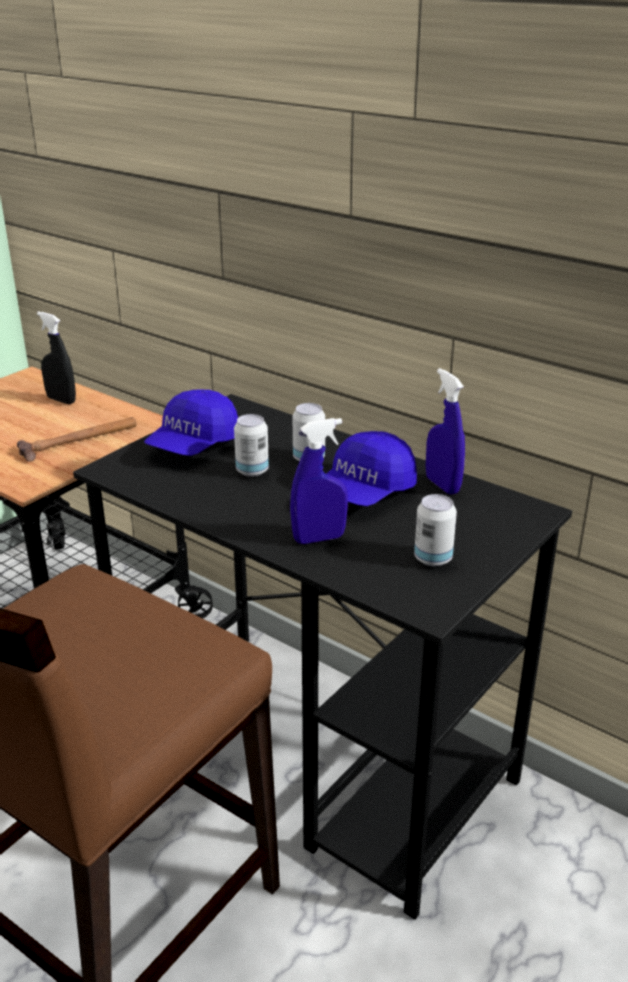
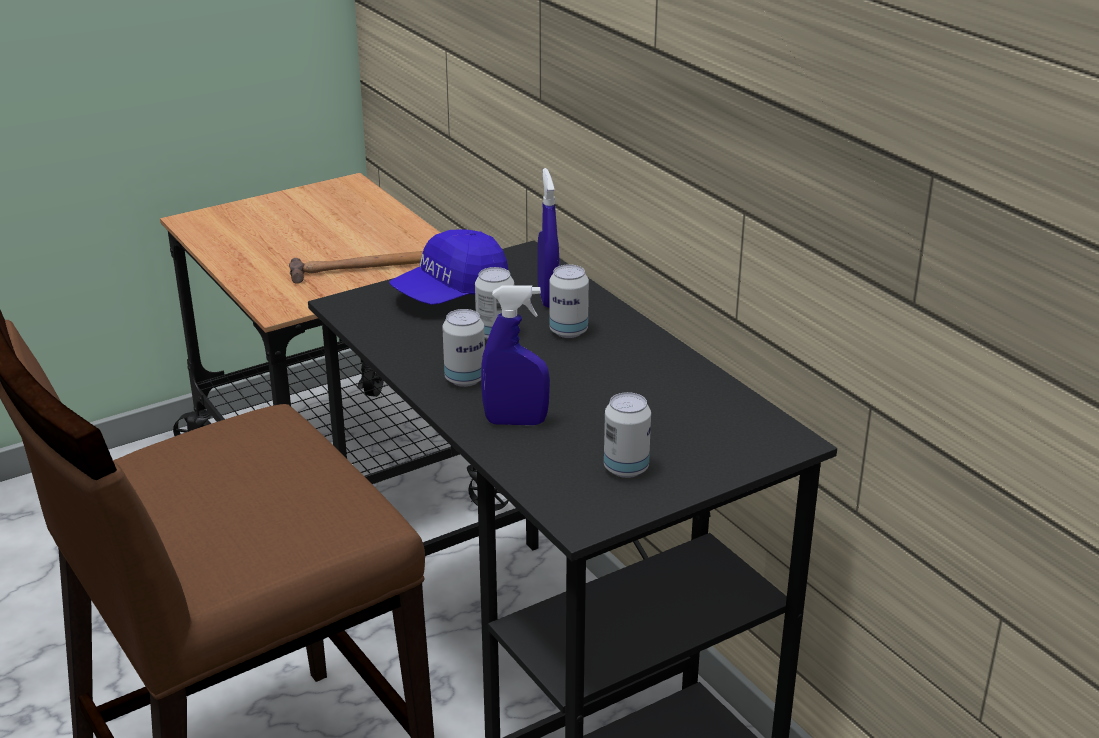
camera: 20 degrees right, 0 degrees up
black spray bottle [37,311,76,404] -> none
blue cap [326,431,417,506] -> none
blue spray bottle [426,368,465,495] -> blue spray bottle moved to [537,168,560,308]
none -> can [442,309,485,387]

